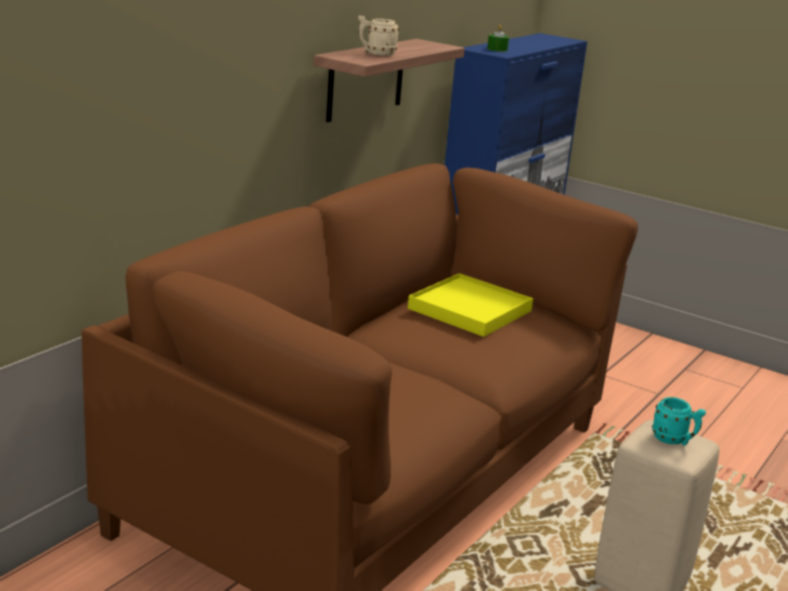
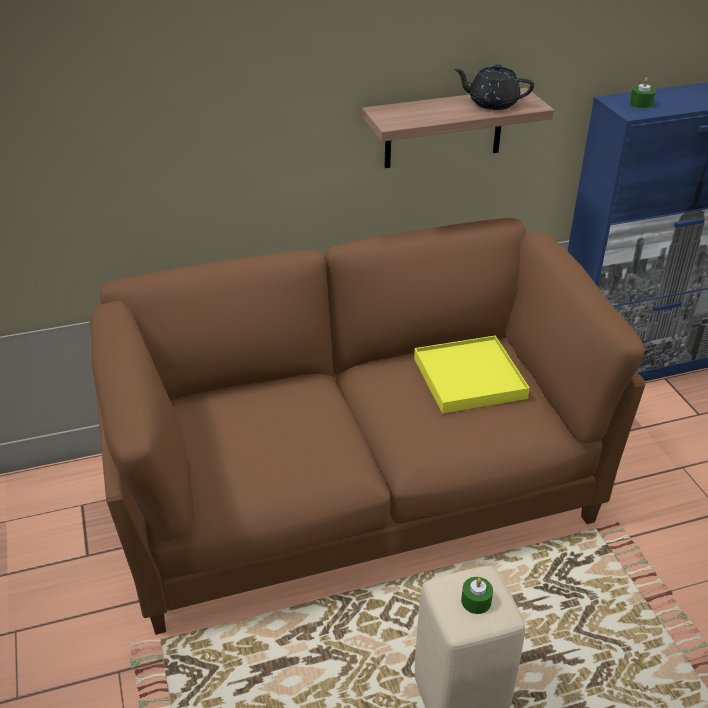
camera: 40 degrees right, 15 degrees up
beige mug [358,15,399,56] -> none
turquoise mug [652,397,706,446] -> green candle [461,577,493,614]
none -> black teapot [454,64,534,110]

